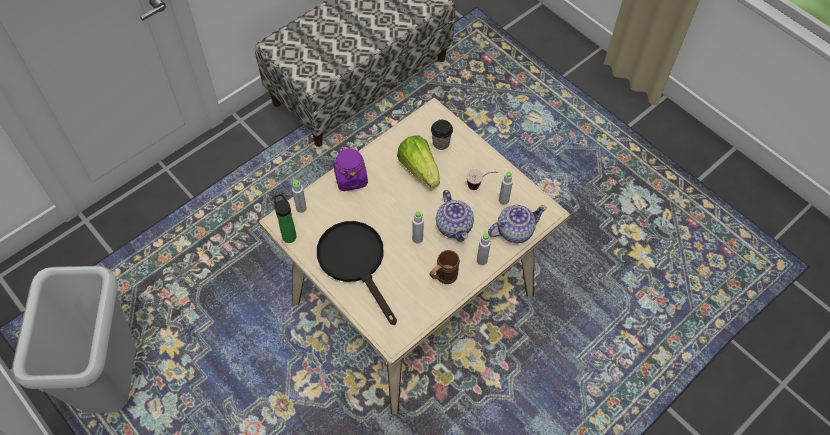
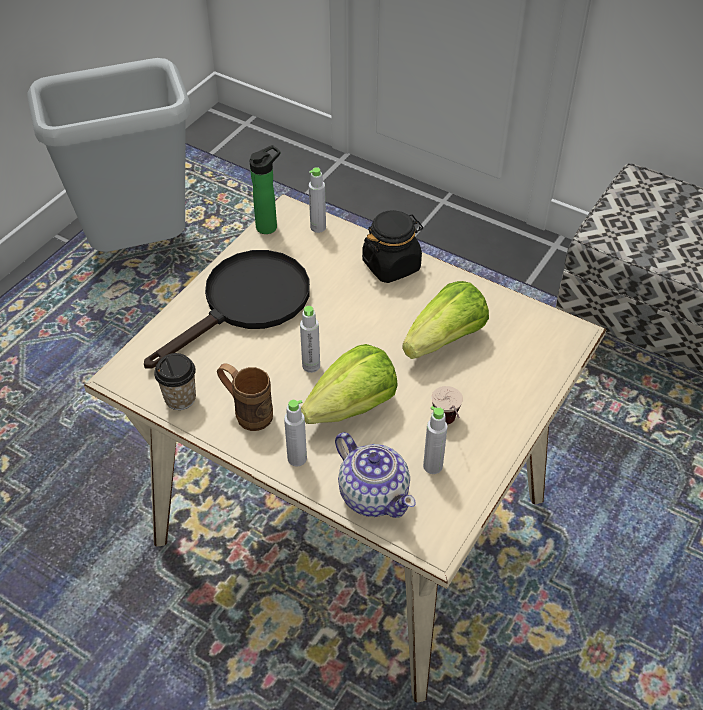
camera: 75 degrees right, 10 degrees down
purple jar [334,146,368,191] -> black jar [362,210,423,283]
cup [431,120,453,150] -> cup moved to [154,353,196,410]
teapot [436,190,474,242] -> lettuce [301,344,398,424]

